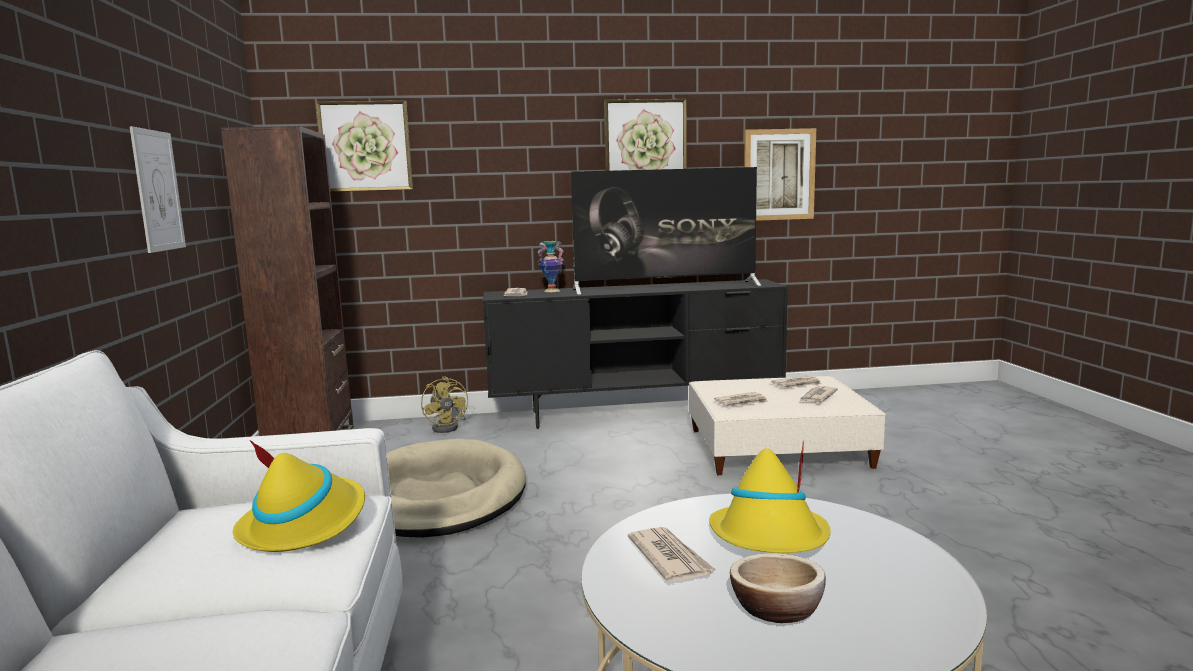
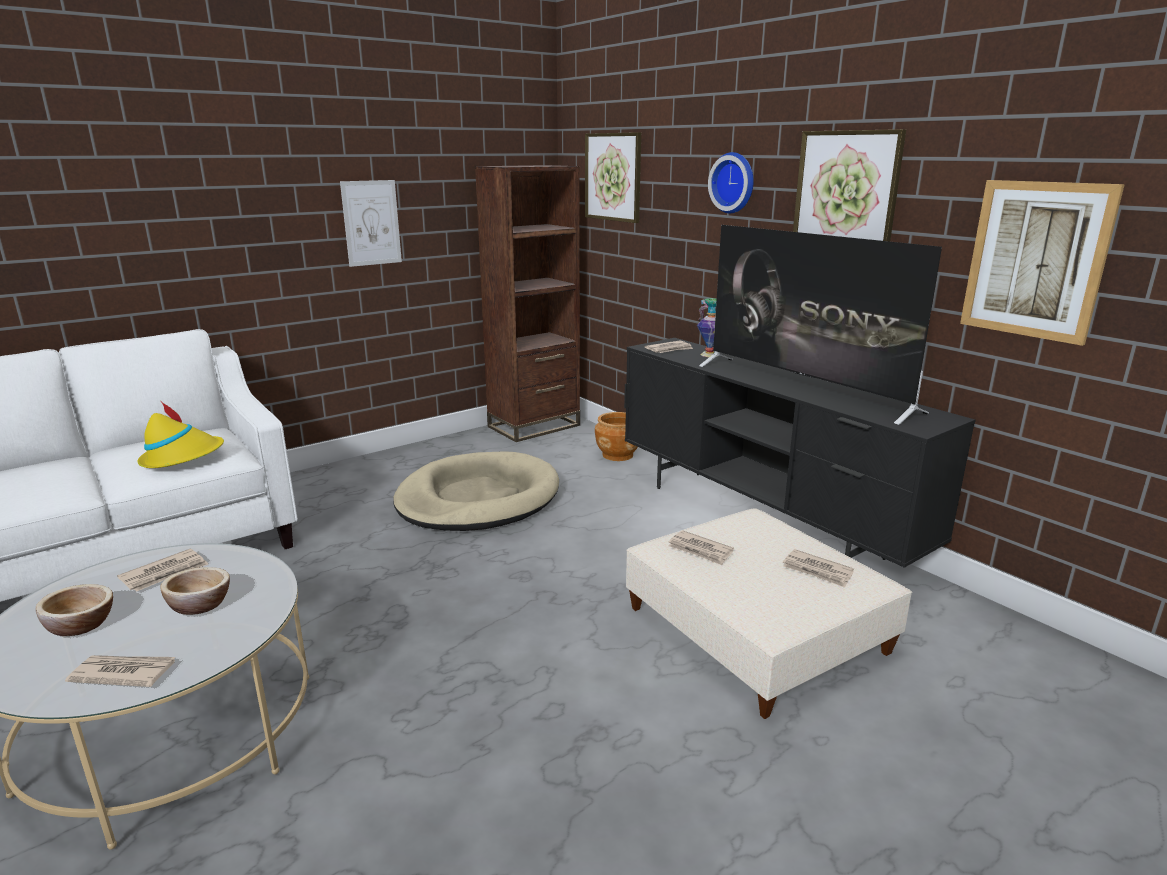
camera: 60 degrees right, 10 degrees up
yellow fan [421,376,468,433] -> brown planter [595,412,638,461]
yellow hat [709,440,830,553] -> bowl [160,567,230,615]
newspaper [799,386,838,402] -> newspaper moved to [65,655,175,687]
none -> wall clock [708,152,754,213]

